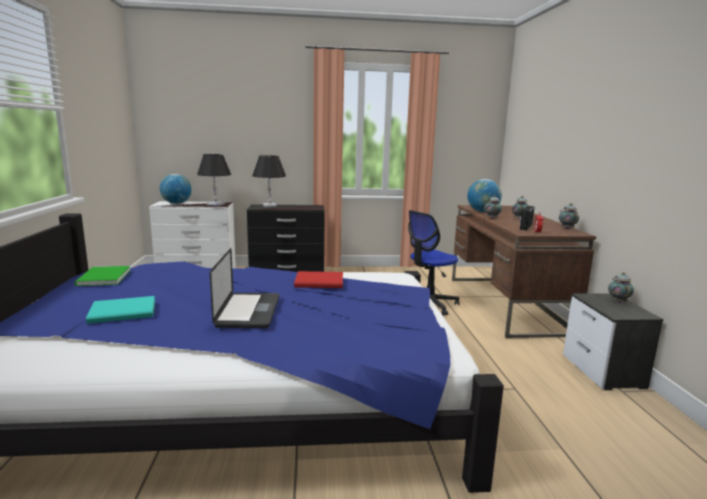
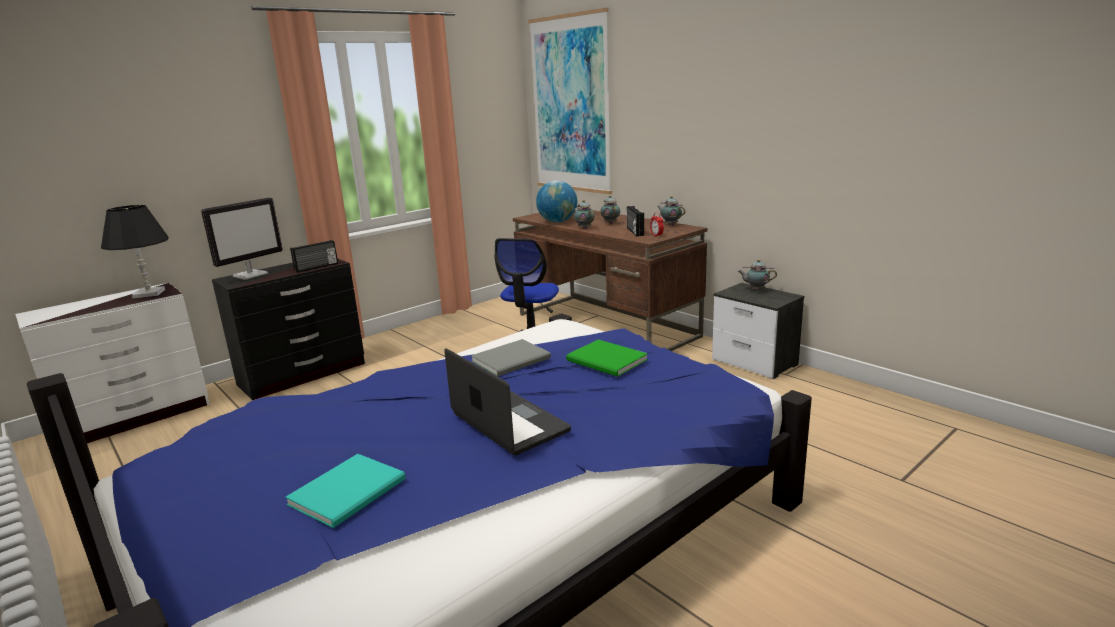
camera: 35 degrees left, 5 degrees up
green book [74,266,131,286] -> green book moved to [566,339,648,377]
globe [160,174,192,204] -> none
black table lamp [252,155,286,207] -> monitor [201,197,283,280]
red book [294,271,343,288] -> grey book [471,339,551,377]
teapot [608,272,634,303] -> teapot turned 45 degrees counterclockwise [738,259,777,290]
none -> radio [290,240,338,273]
none -> picture [528,8,612,194]

